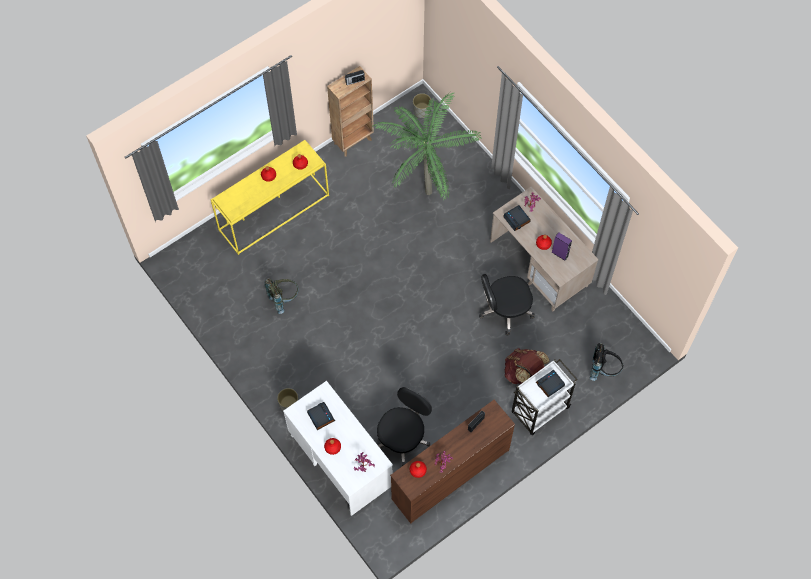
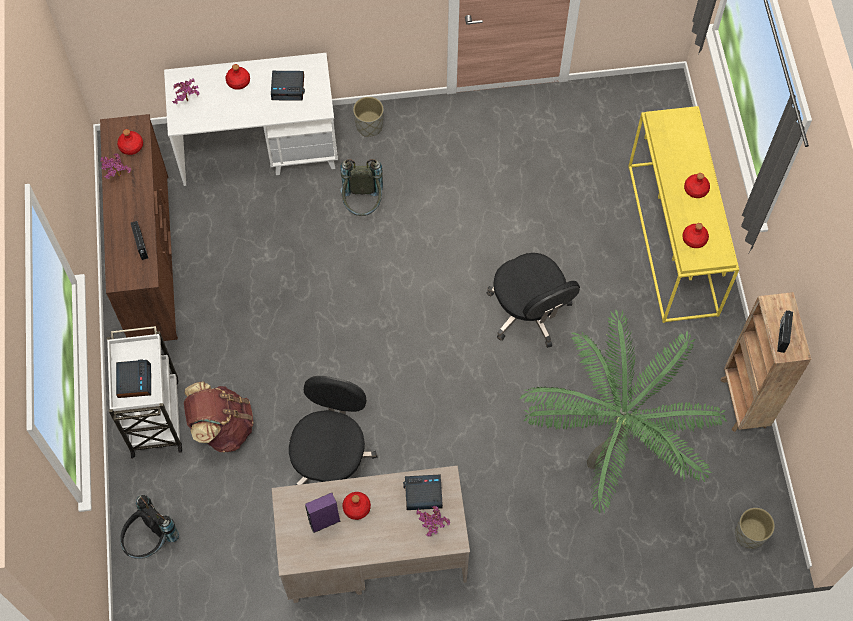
camera: 120 degrees right, 0 degrees up
grey backpack [265,278,299,314] -> grey backpack moved to [340,159,383,216]
black office chair [377,387,432,466] -> black office chair moved to [487,253,580,348]

